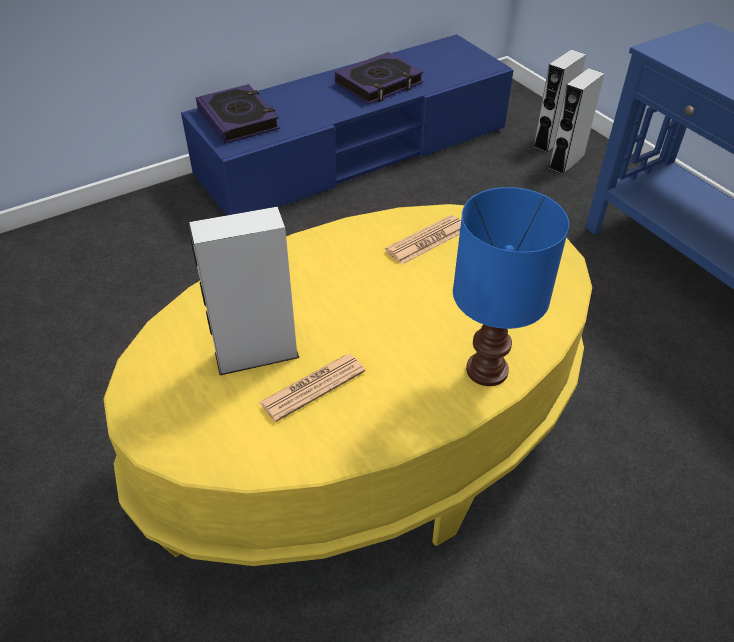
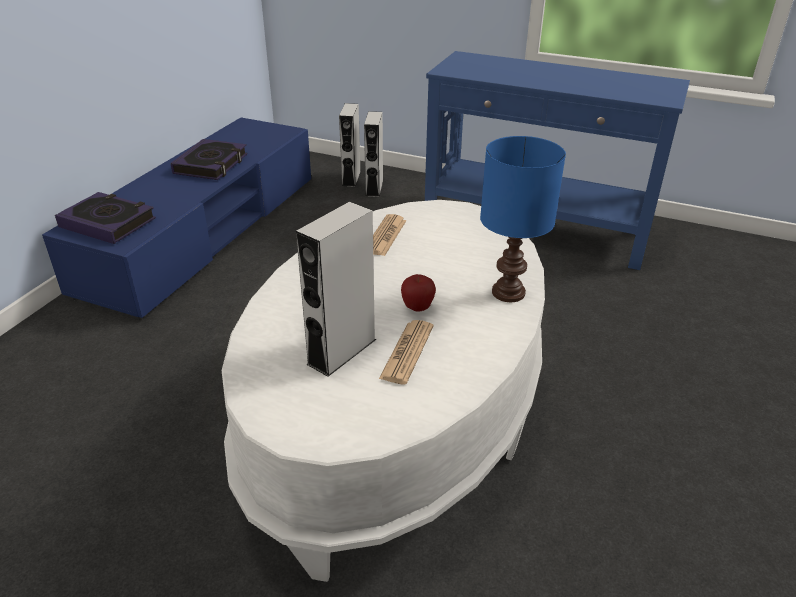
camera: 35 degrees left, 10 degrees down
yellow coffee table [104,204,592,566] -> white coffee table [222,200,545,582]
none -> apple [401,274,436,312]

